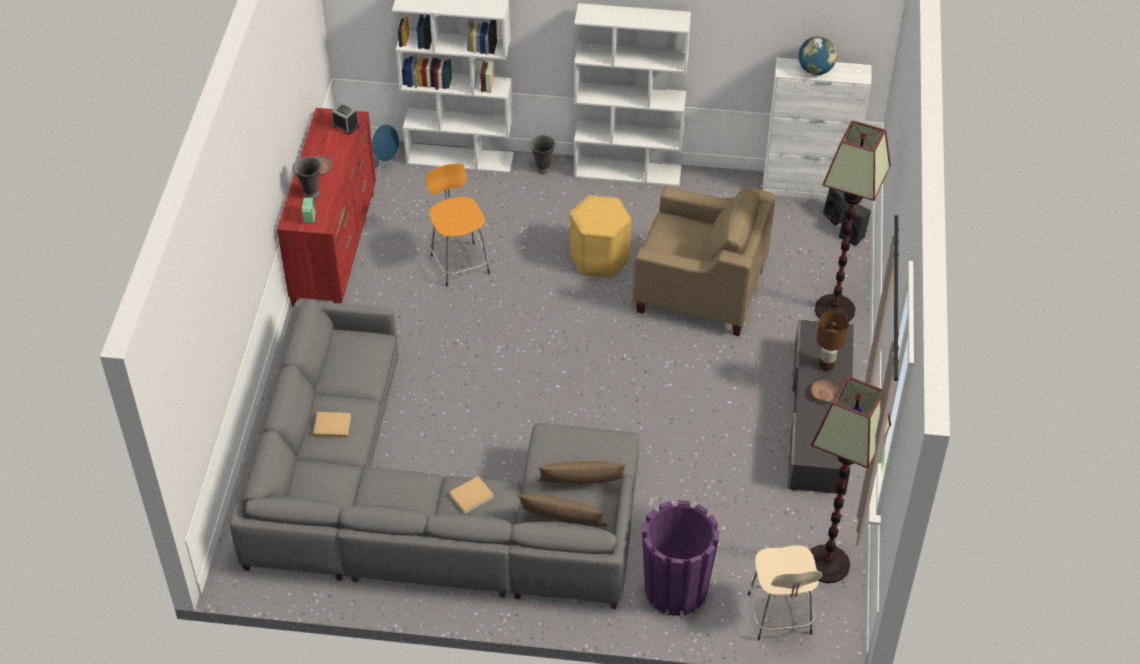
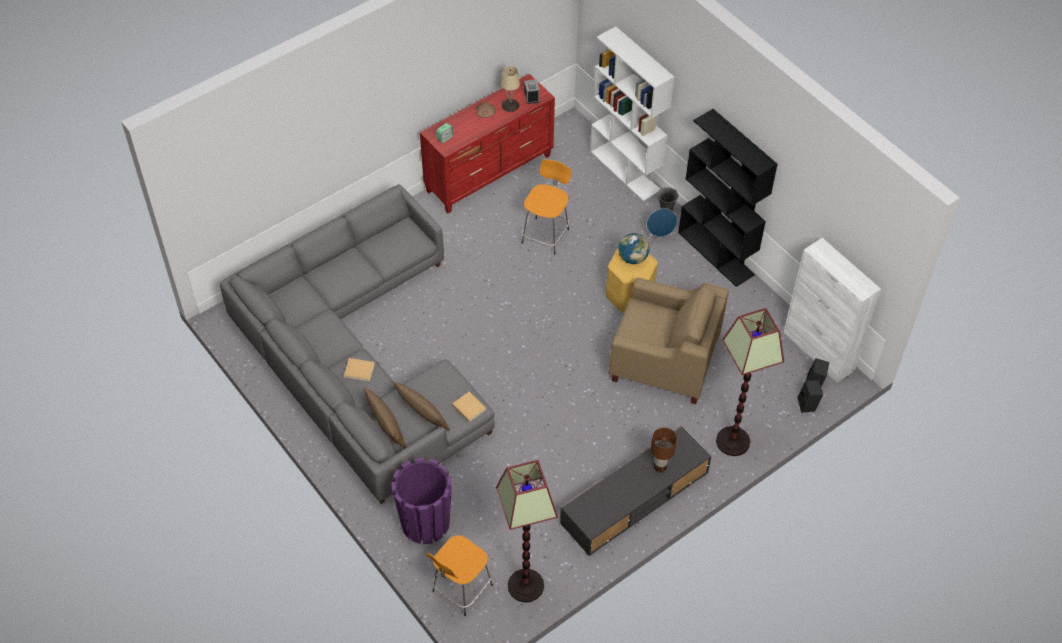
camera: 45 degrees right, 5 degrees up
grey vase [292,157,322,199] -> none
beige book [313,412,351,438] -> beige book moved to [452,392,486,422]
blue speaker [372,124,400,175] -> blue speaker moved to [647,208,677,241]
white bookcase [574,3,691,186] -> black bookcase [678,109,778,287]
beige armchair [632,186,776,336] -> beige armchair turned 45 degrees counterclockwise [608,278,729,404]
beige stool [748,545,823,640] -> orange stool [426,535,493,616]
globe [798,36,837,75] -> globe moved to [618,233,650,264]
brown bowl [811,380,839,402] -> none
none -> beige table lamp [501,66,520,112]

